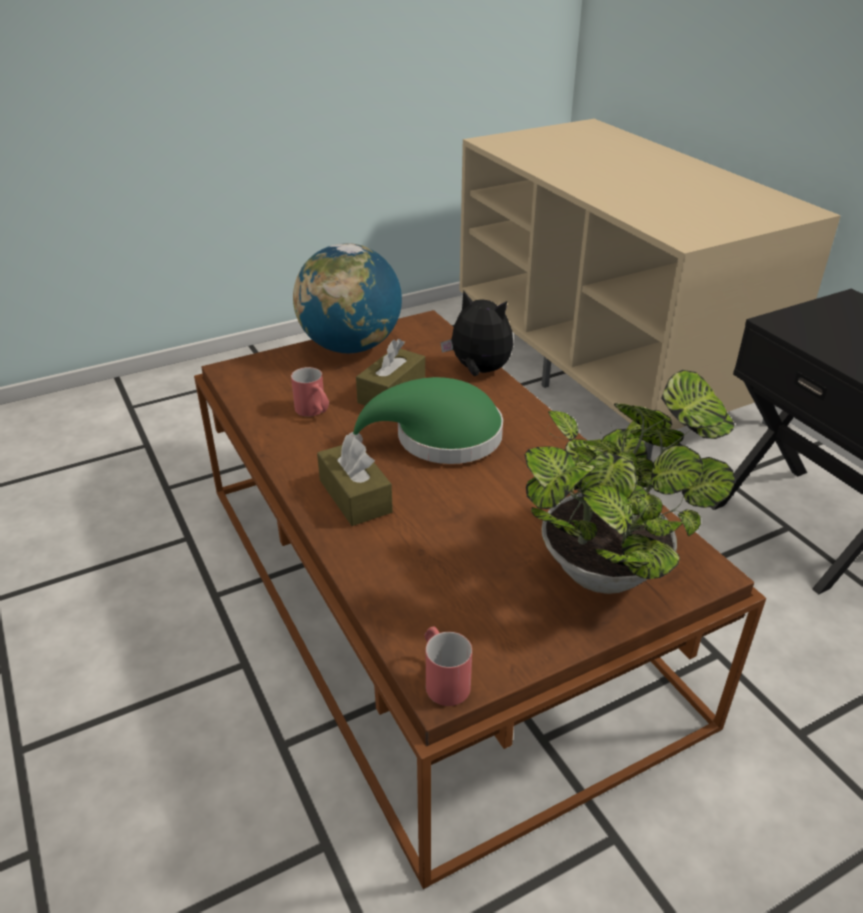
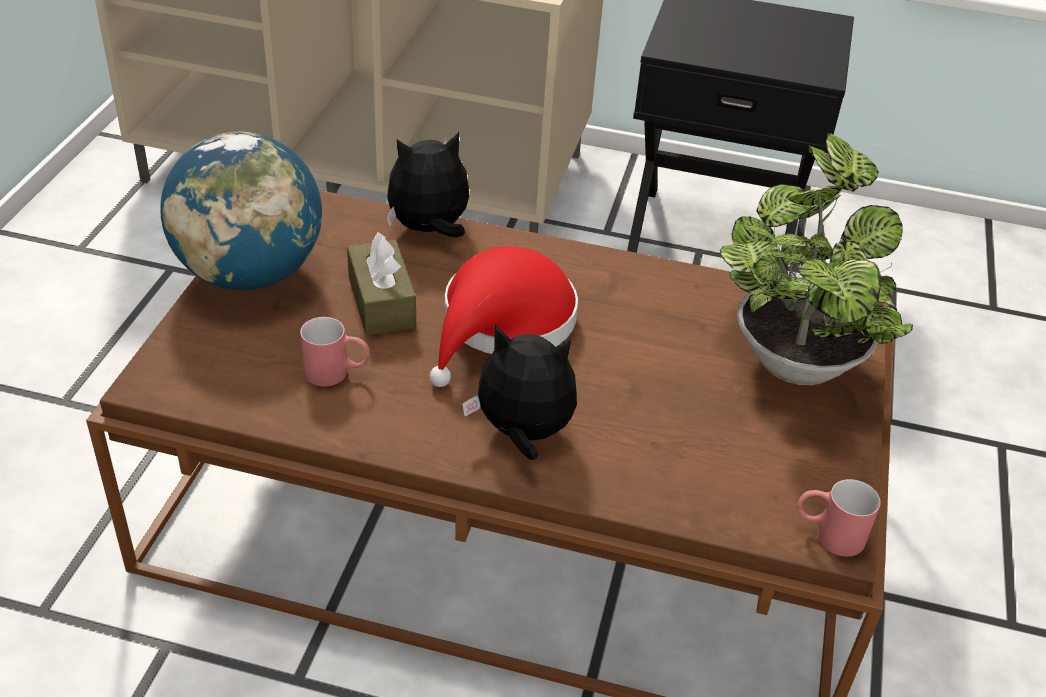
camera: 50 degrees left, 5 degrees up
brown tissue box [317,435,393,526] -> plush toy [462,324,577,460]
green hat [349,377,503,464] -> red hat [429,246,578,387]

